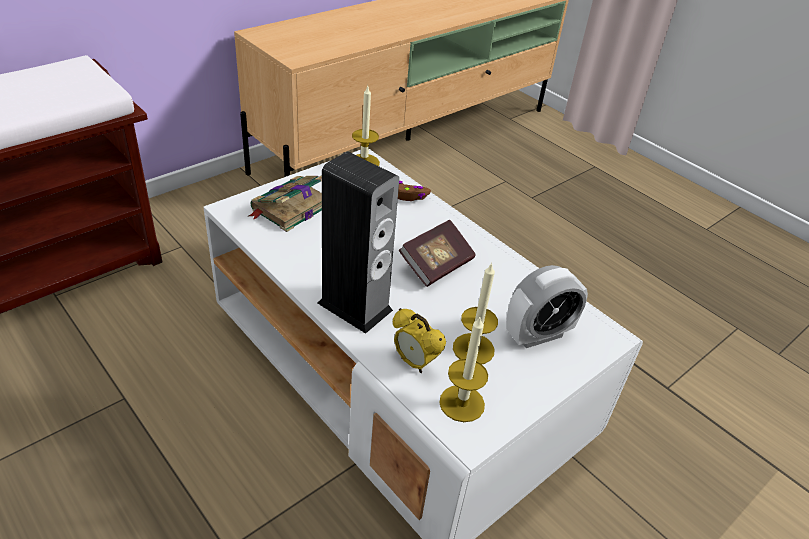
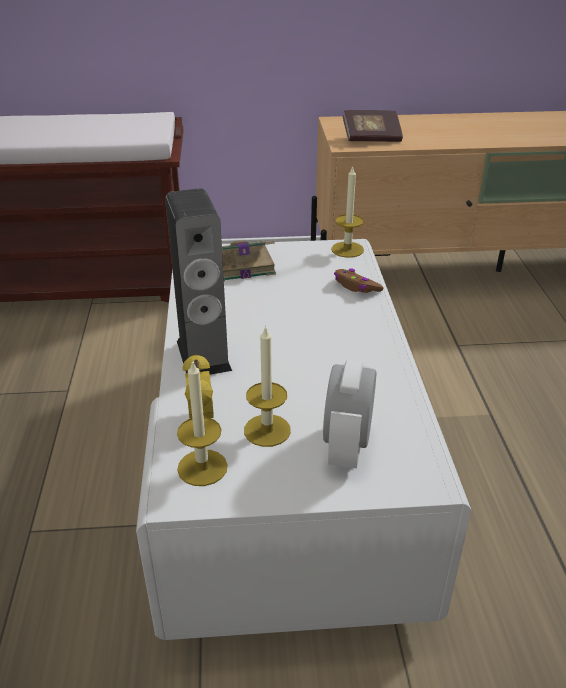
camera: 40 degrees right, 5 degrees down
book [399,220,476,287] -> book moved to [343,110,403,142]
alarm clock [506,265,588,348] -> alarm clock turned 90 degrees clockwise [323,360,376,468]

